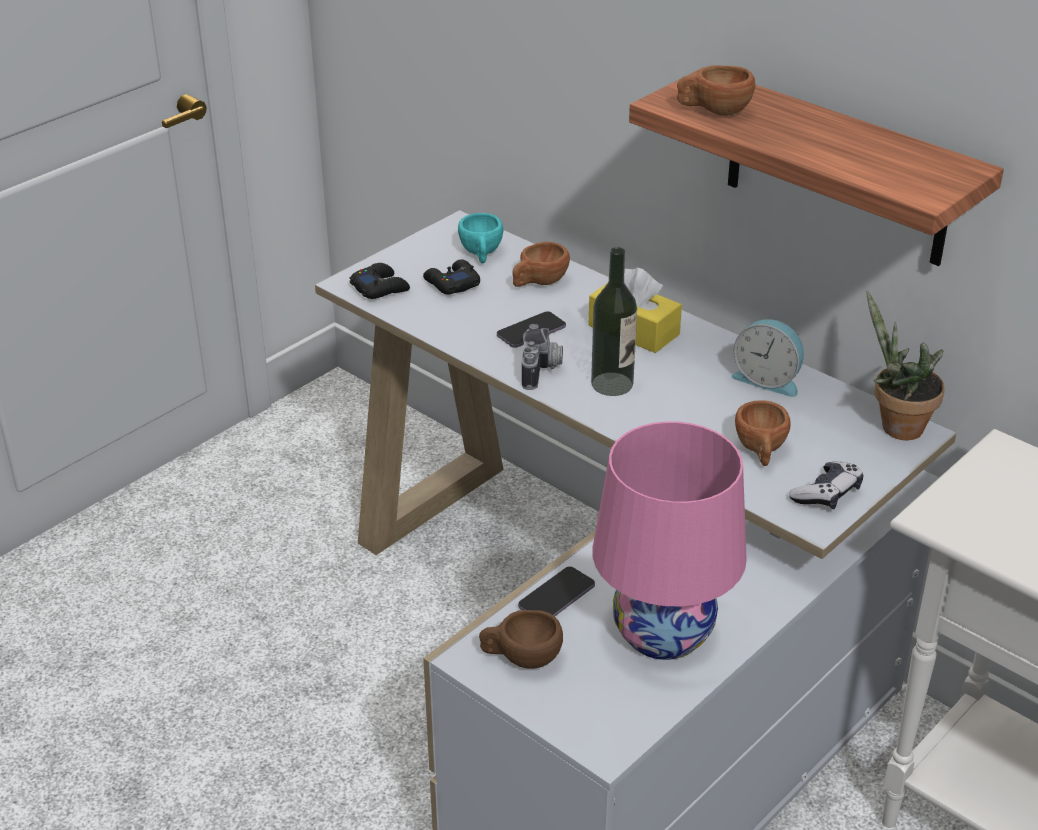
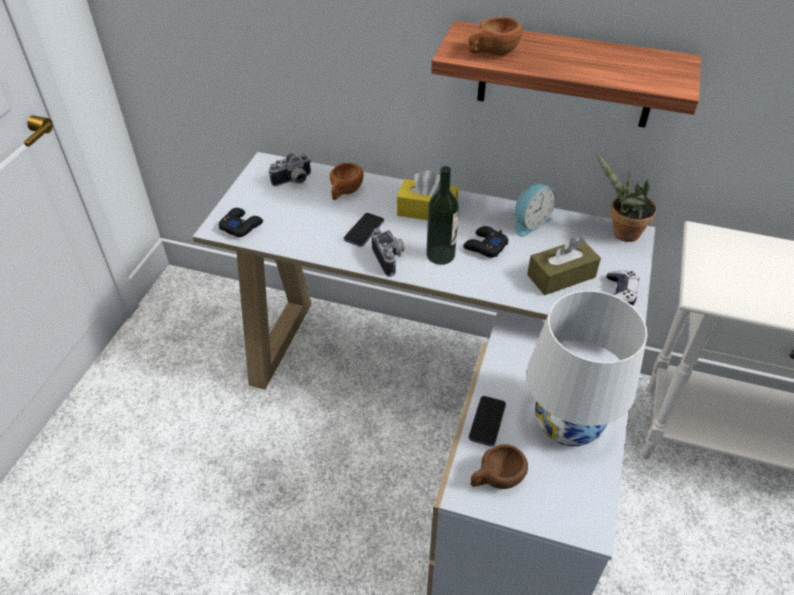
camera: 25 degrees left, 10 degrees up
black game controller [423,259,480,295] -> black game controller moved to [463,226,509,258]
turquoise cup [458,213,503,264] -> camera [269,153,311,186]
pink table lamp [592,421,747,660] -> white table lamp [526,290,648,446]
alarm clock [731,319,804,397] -> alarm clock turned 45 degrees counterclockwise [515,184,556,237]
brown cup [735,401,791,466] -> brown tissue box [527,237,601,295]

